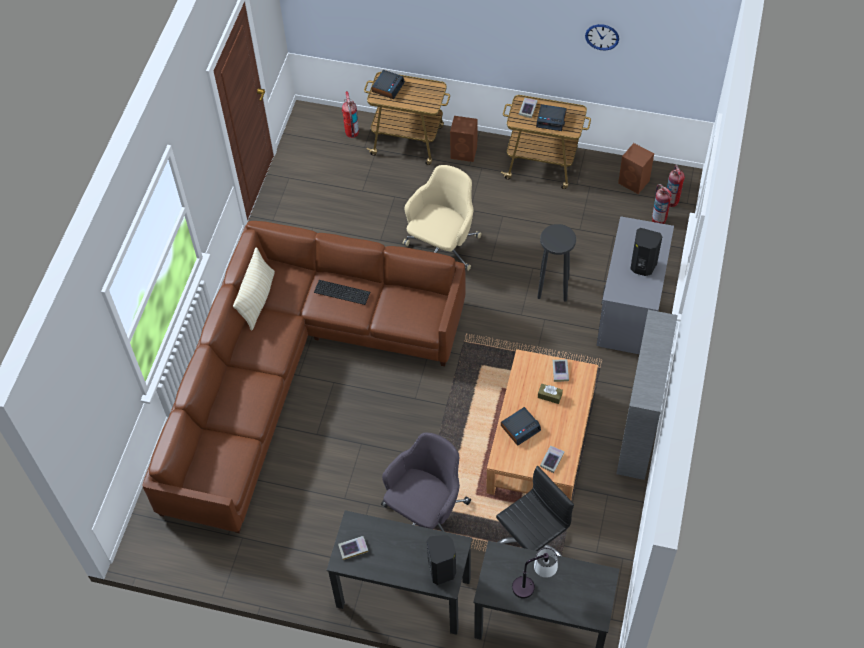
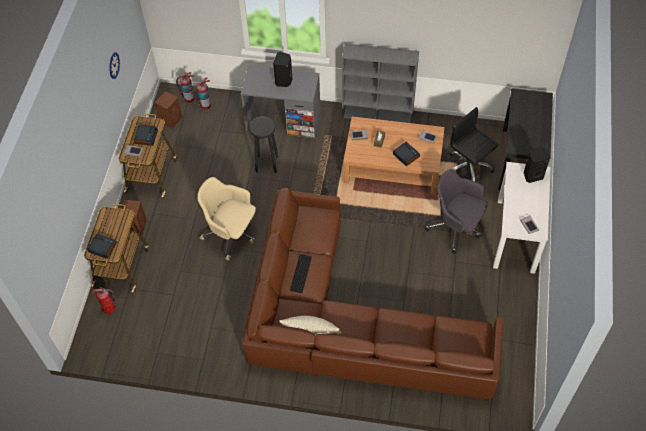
camera: 95 degrees left, 0 degrees up
black desk [327,510,472,635] -> white desk [493,162,551,274]
table lamp [512,548,558,599] -> none

